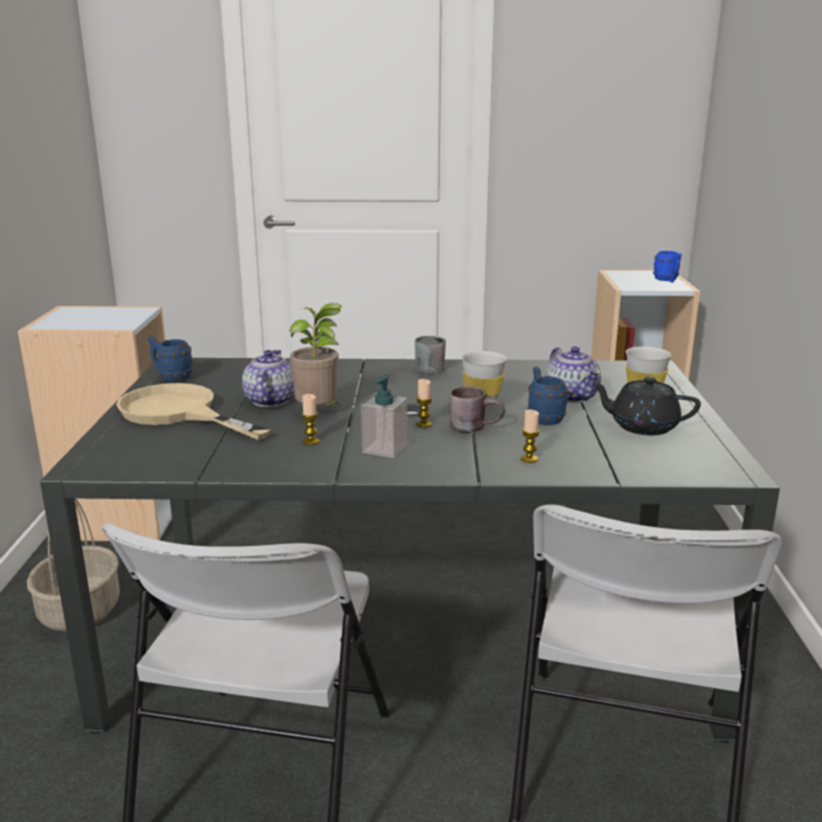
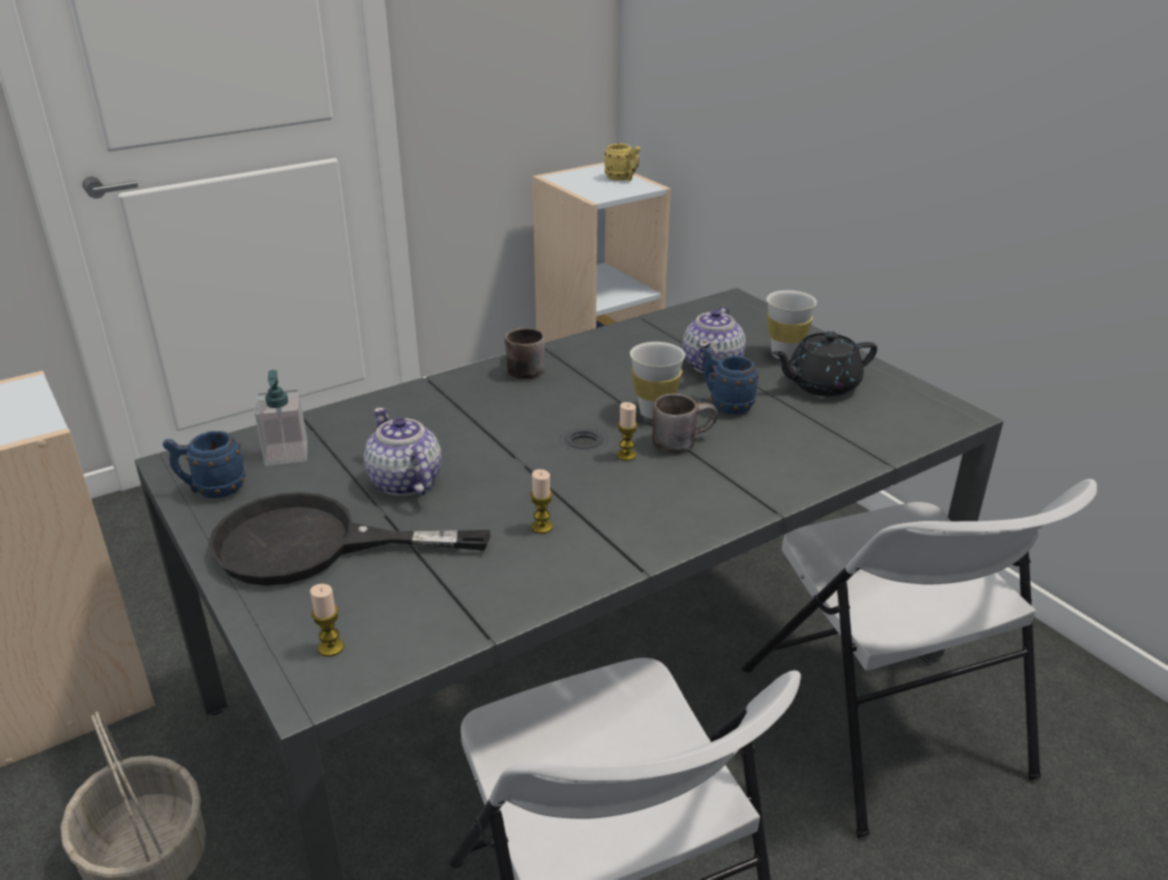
camera: 35 degrees left, 10 degrees up
beige frying pan [116,383,271,440] -> black frying pan [208,492,490,586]
potted plant [289,303,342,406] -> none
soap dispenser [361,374,407,458] -> soap dispenser moved to [255,370,307,466]
grey mug [415,336,446,374] -> brown mug [505,327,545,379]
candle [521,410,540,463] -> candle moved to [310,584,344,657]
teapot [546,346,601,403] -> teapot turned 75 degrees clockwise [682,305,746,375]
blue mug [653,251,682,282] -> yellow mug [604,143,640,181]

